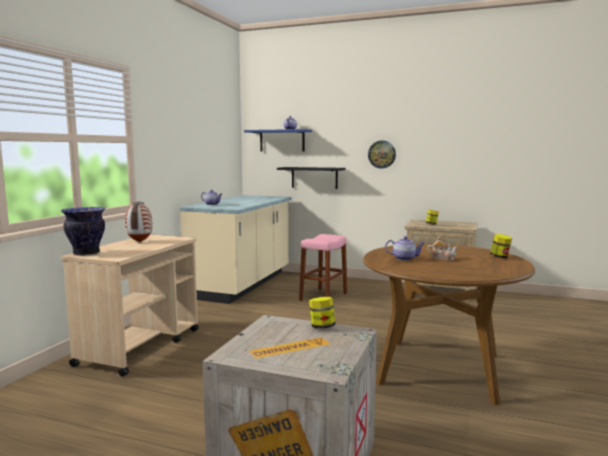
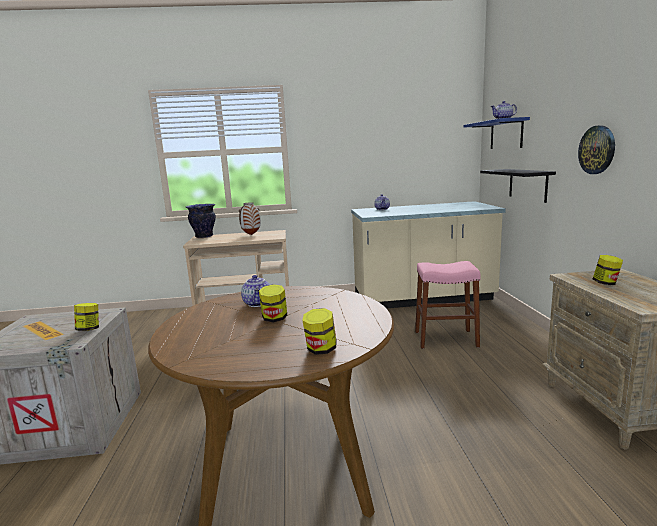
camera: 65 degrees right, 5 degrees up
teapot [427,236,458,261] -> jar [259,284,287,322]

